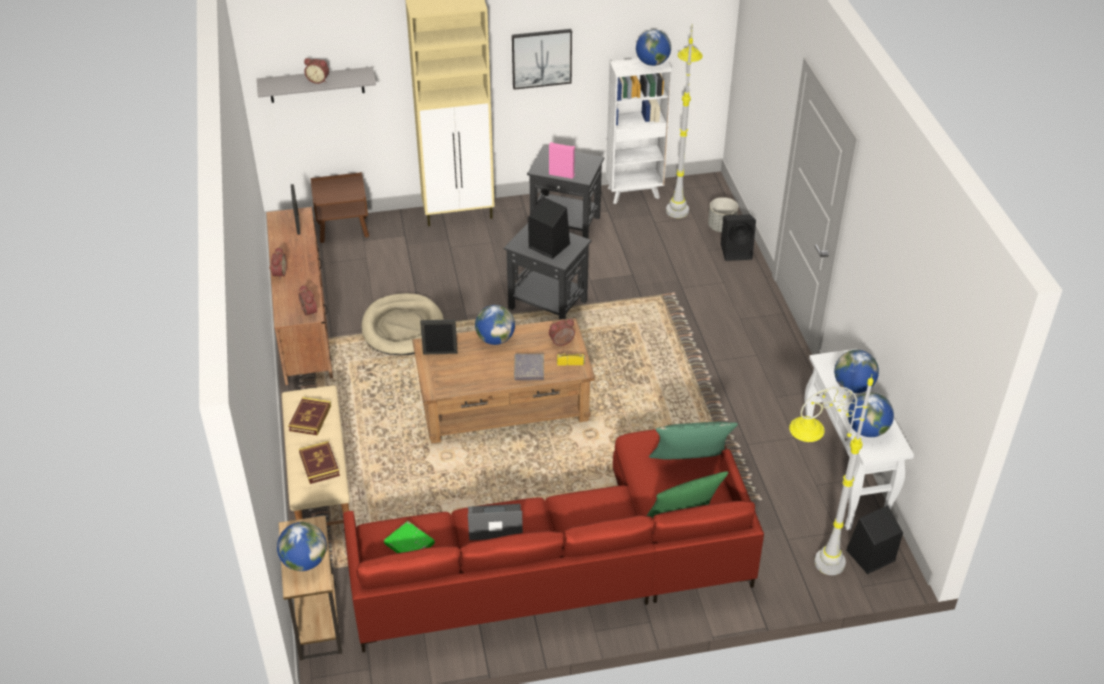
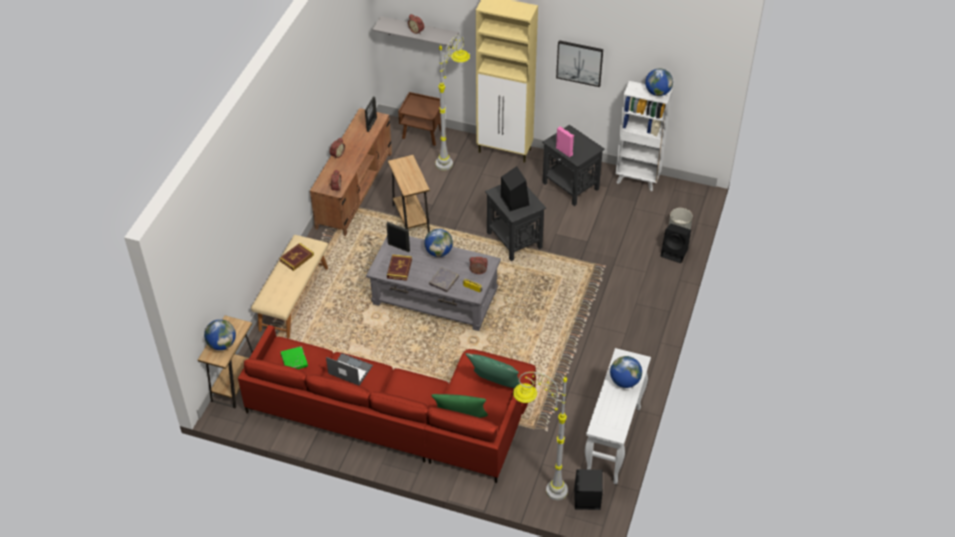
camera: 30 degrees right, 5 degrees up
book [299,441,340,484] -> book moved to [387,254,412,281]
beige dog bed [361,293,444,355] -> brown side table [388,155,430,233]
brown coffee table [412,318,595,444] -> grey coffee table [366,236,501,331]
grey floor lamp [666,24,703,218] -> grey floor lamp moved to [435,35,470,171]
globe [848,392,894,437] -> none

